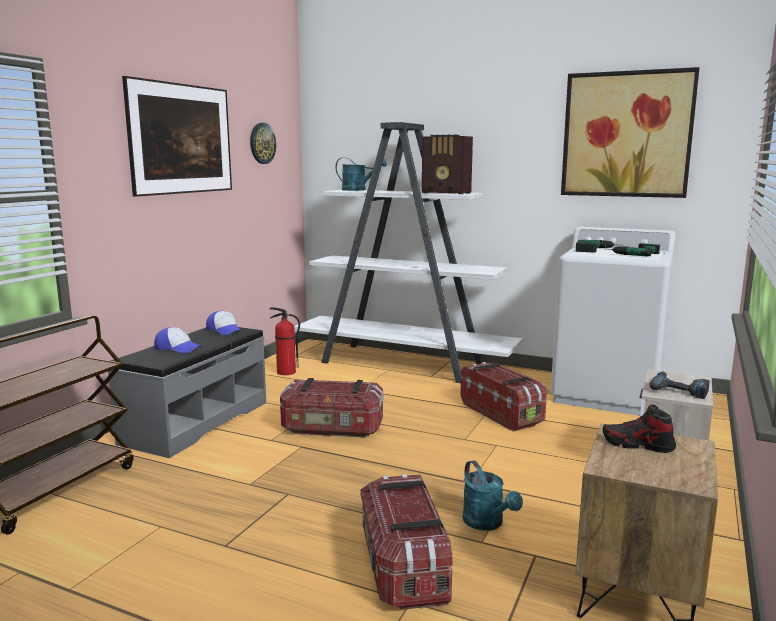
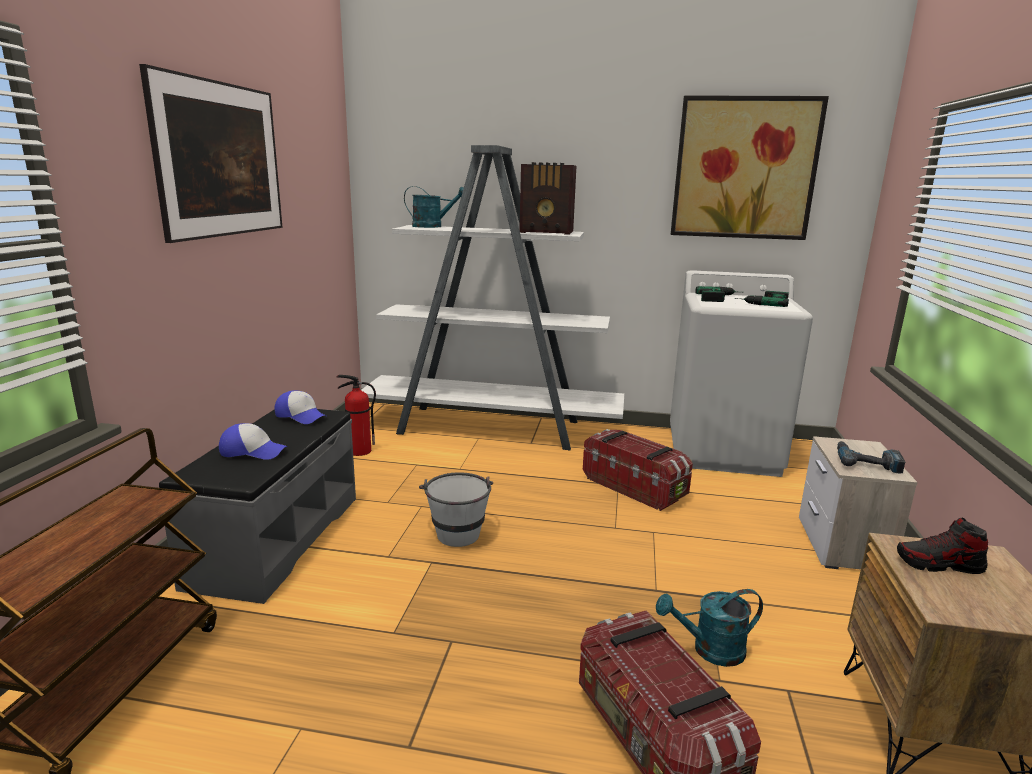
camera: 15 degrees left, 5 degrees up
wall clock [250,123,276,164] -> none
storage box [280,378,383,437] -> white bucket [419,472,493,547]
turquoise watering can [463,460,523,531] -> turquoise watering can turned 120 degrees clockwise [656,589,763,667]

